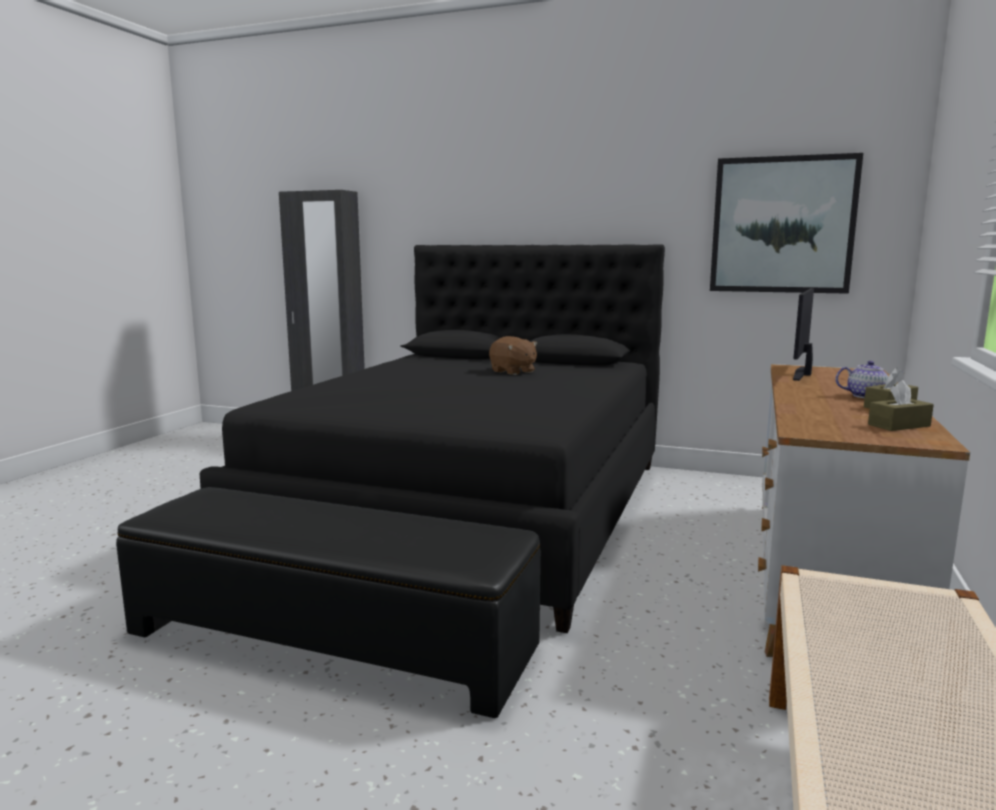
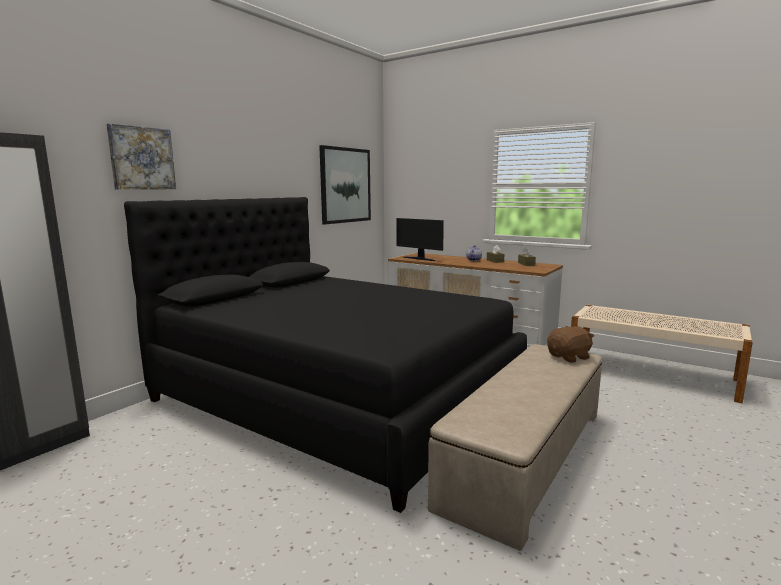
camera: 75 degrees left, 0 degrees up
black bench [116,487,541,718] -> beige bench [428,344,602,551]
brown plush toy [489,336,538,375] -> brown plush toy moved to [547,326,594,363]
none -> picture [107,123,176,190]

